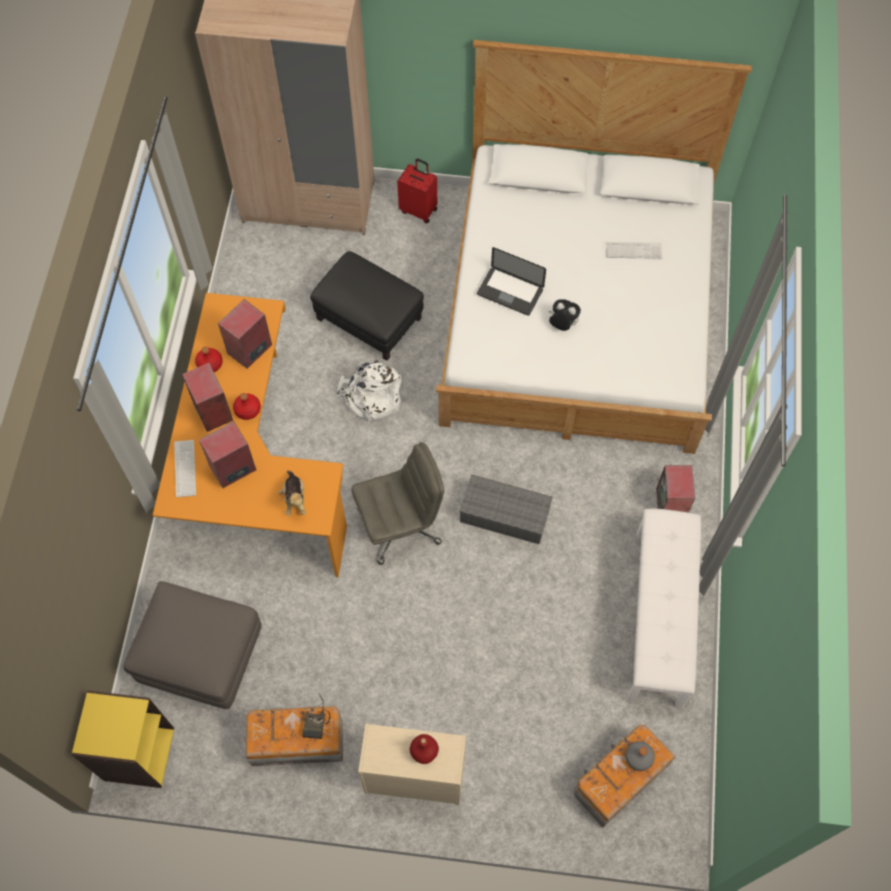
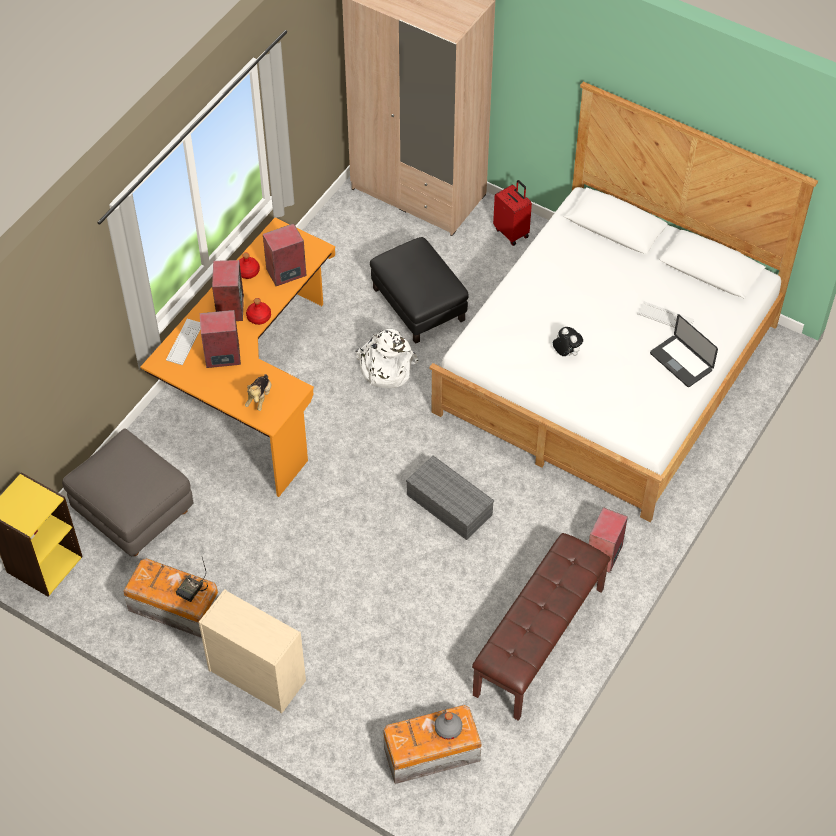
camera: 25 degrees right, 10 degrees down
grey office chair [352,442,444,565] -> none
red bottle [410,734,439,764] -> none
laptop [477,247,546,316] -> laptop moved to [650,314,718,387]
white bench [627,509,701,708] -> brown bench [472,533,611,721]

